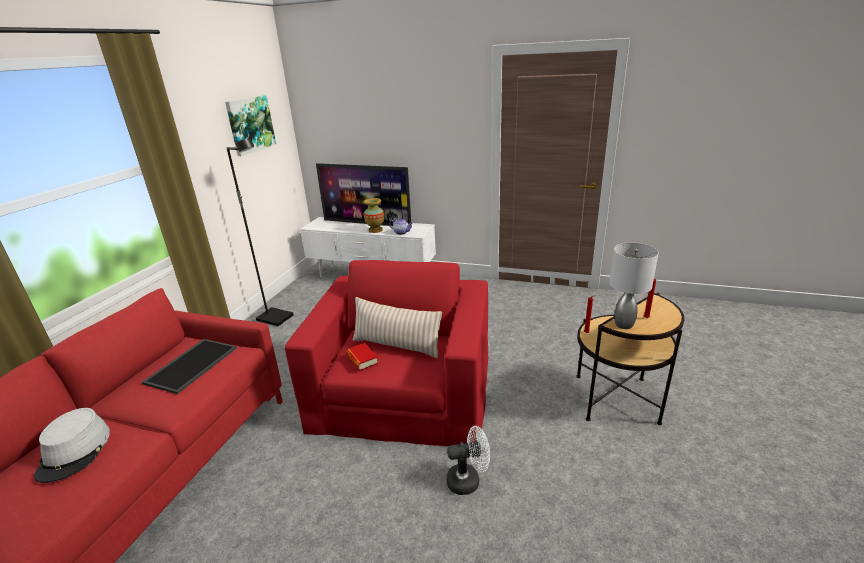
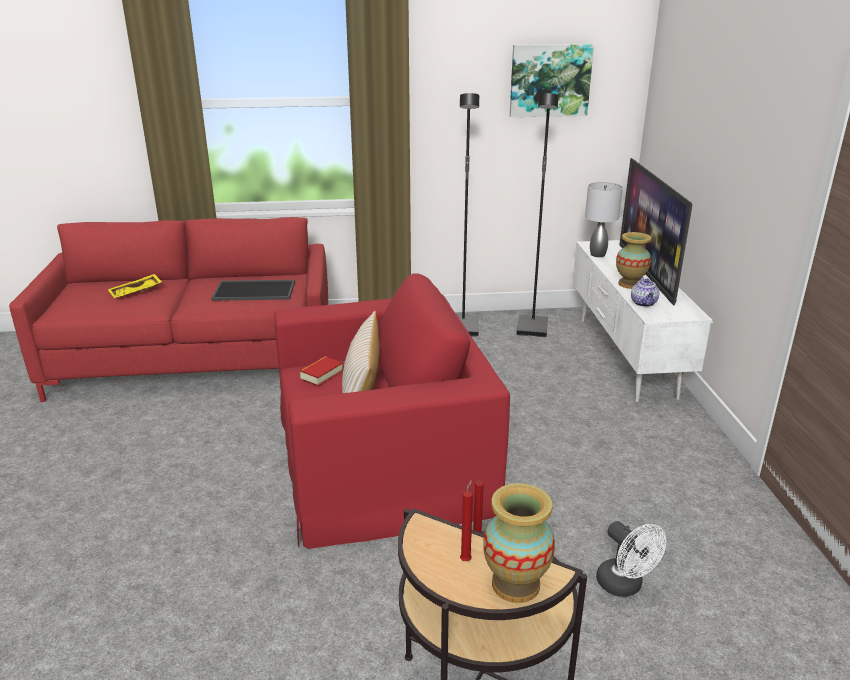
camera: 65 degrees right, 0 degrees up
grey hat [34,408,110,483] -> yellow tray [108,274,162,298]
white fan [446,426,490,495] -> white fan moved to [596,521,667,597]
grey table lamp [609,243,659,329] -> grey table lamp moved to [585,182,623,257]
none -> vase [483,483,555,603]
none -> black floor lamp [517,93,559,337]

